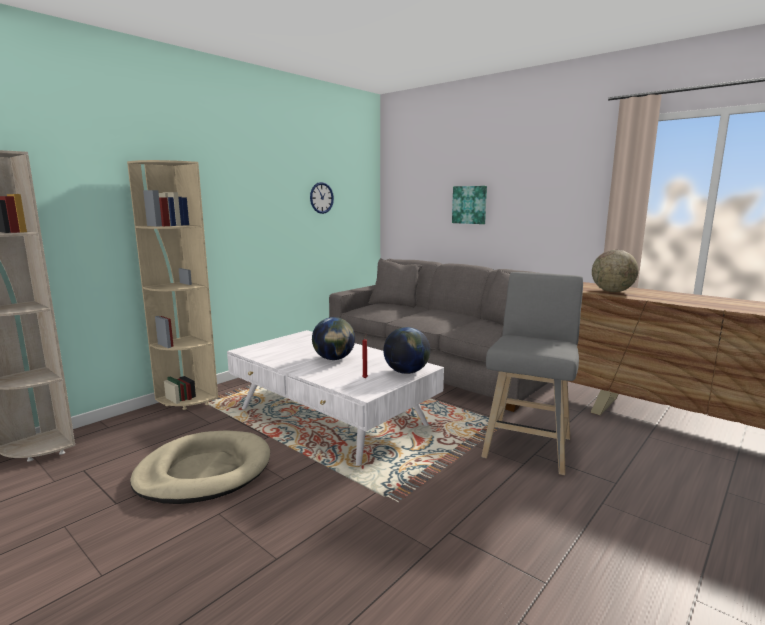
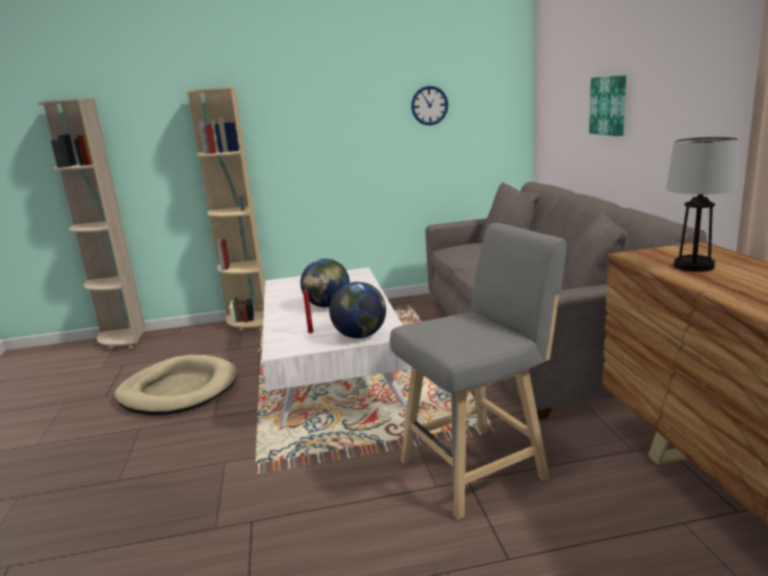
camera: 40 degrees right, 5 degrees up
globe [592,250,639,292] -> table lamp [666,137,739,272]

